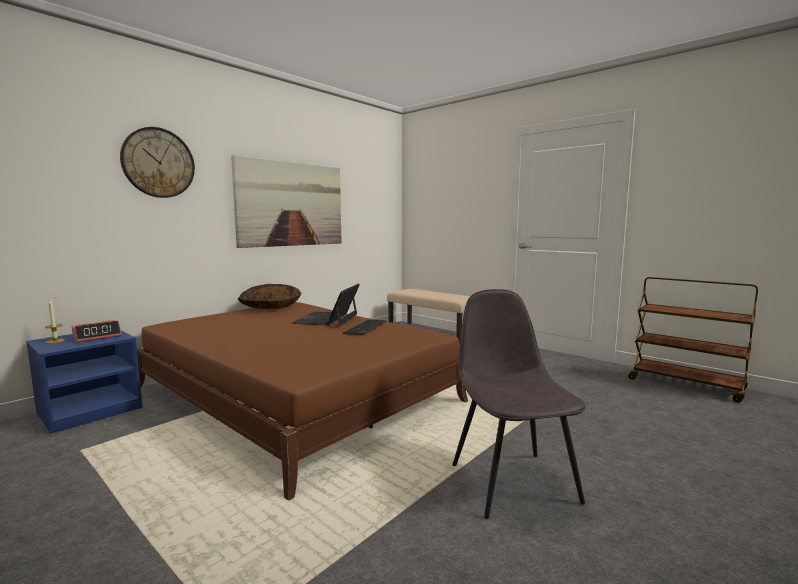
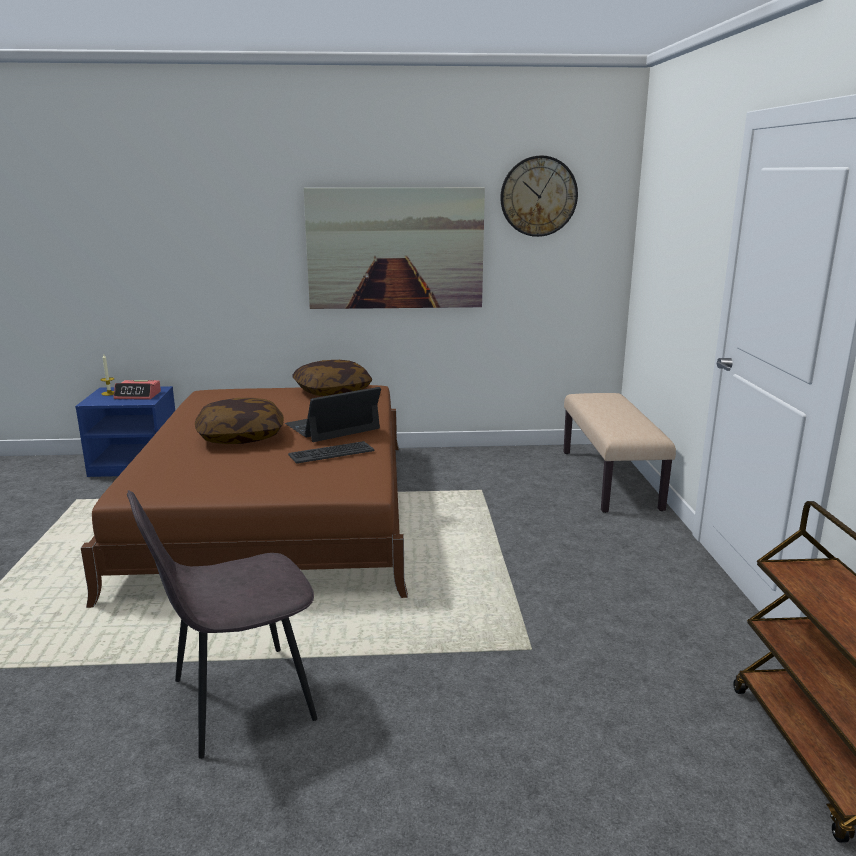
camera: 45 degrees right, 10 degrees up
wall clock [120,127,195,198] -> wall clock moved to [500,155,578,237]
grey chair [452,289,586,519] -> grey chair turned 150 degrees counterclockwise [127,490,317,759]
none -> pillow [195,398,284,444]

